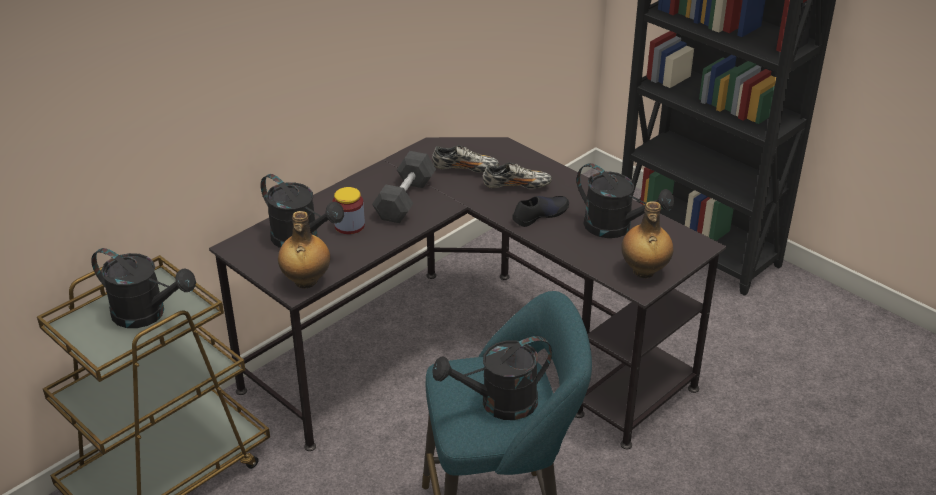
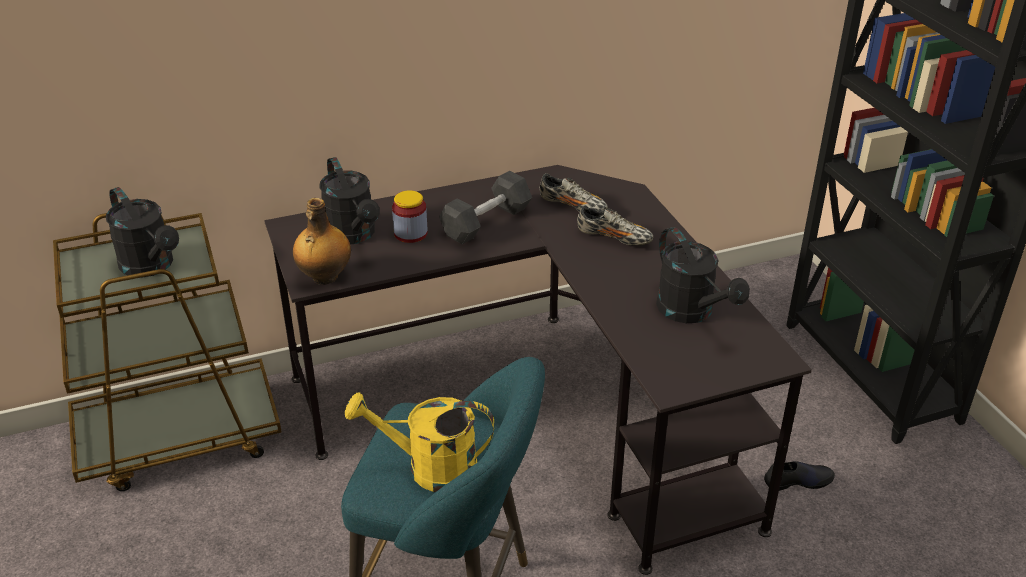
camera: 25 degrees right, 0 degrees up
black watering can [432,336,552,420] -> yellow watering can [345,392,495,492]
black shoe [512,196,569,227] -> black shoe moved to [764,461,835,491]
bottle [621,201,673,278] -> none

